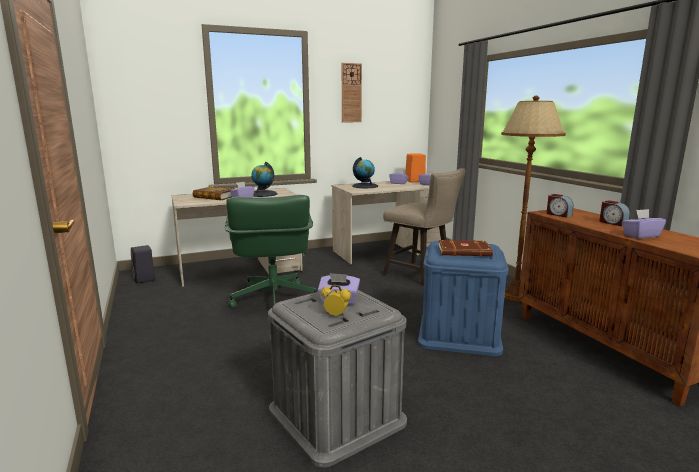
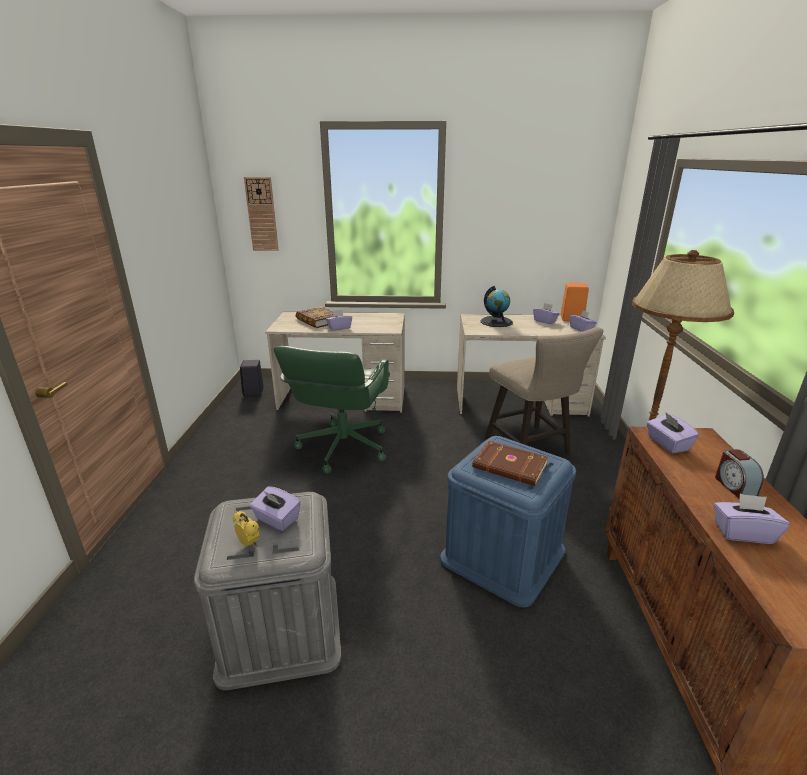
camera: 25 degrees right, 10 degrees up
globe [251,162,278,197] -> none
wall clock [342,63,362,122] -> wall clock moved to [244,177,279,251]
alarm clock [546,194,573,218] -> purple tissue box [647,413,699,453]

